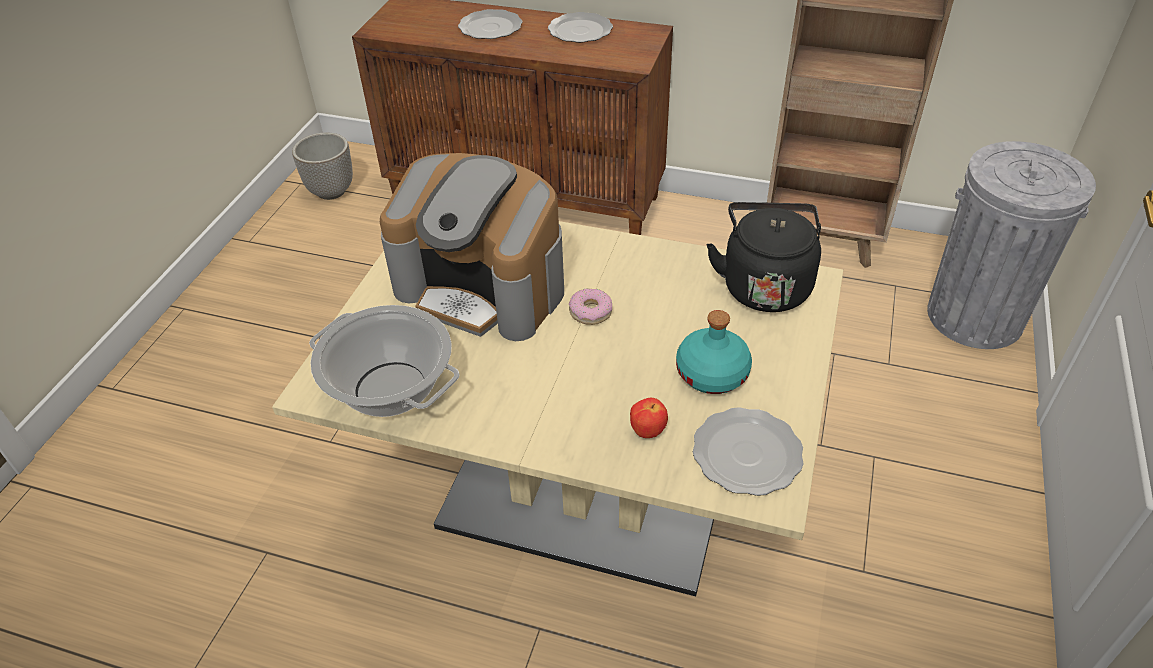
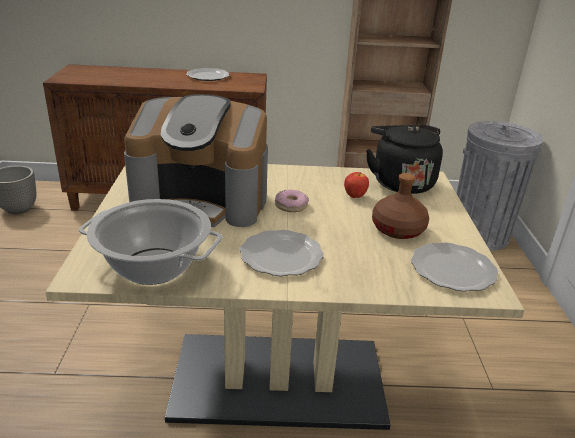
camera: 20 degrees left, 15 degrees down
plate [458,9,522,39] -> plate moved to [240,230,324,276]
apple [630,398,668,438] -> apple moved to [344,172,369,198]
turquoise bottle [676,310,752,394] -> brown bottle [372,173,429,239]

